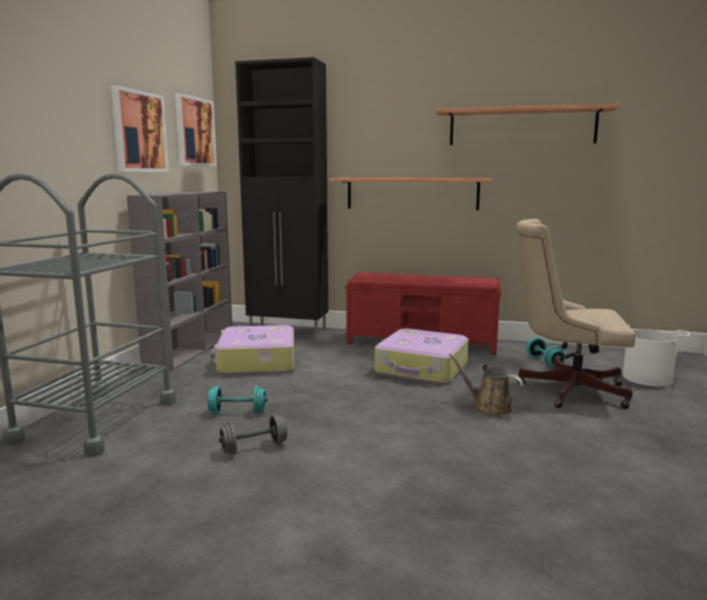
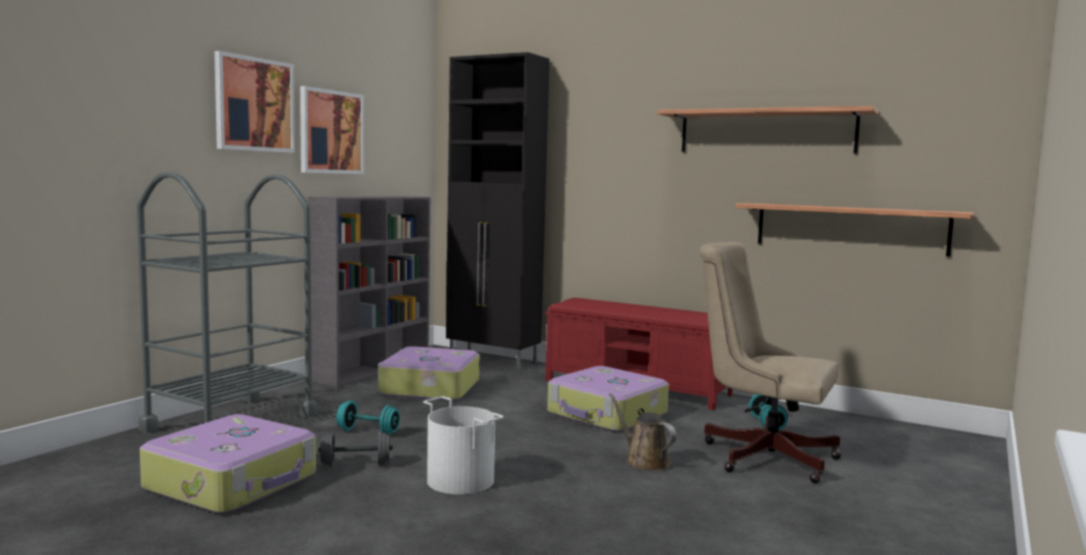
camera: 15 degrees right, 5 degrees down
picture [175,93,217,166] -> picture moved to [214,51,295,153]
shelf [329,178,493,210] -> shelf moved to [735,203,974,256]
white bucket [623,325,690,386] -> white bucket moved to [423,396,503,494]
none -> suitcase [140,414,316,514]

